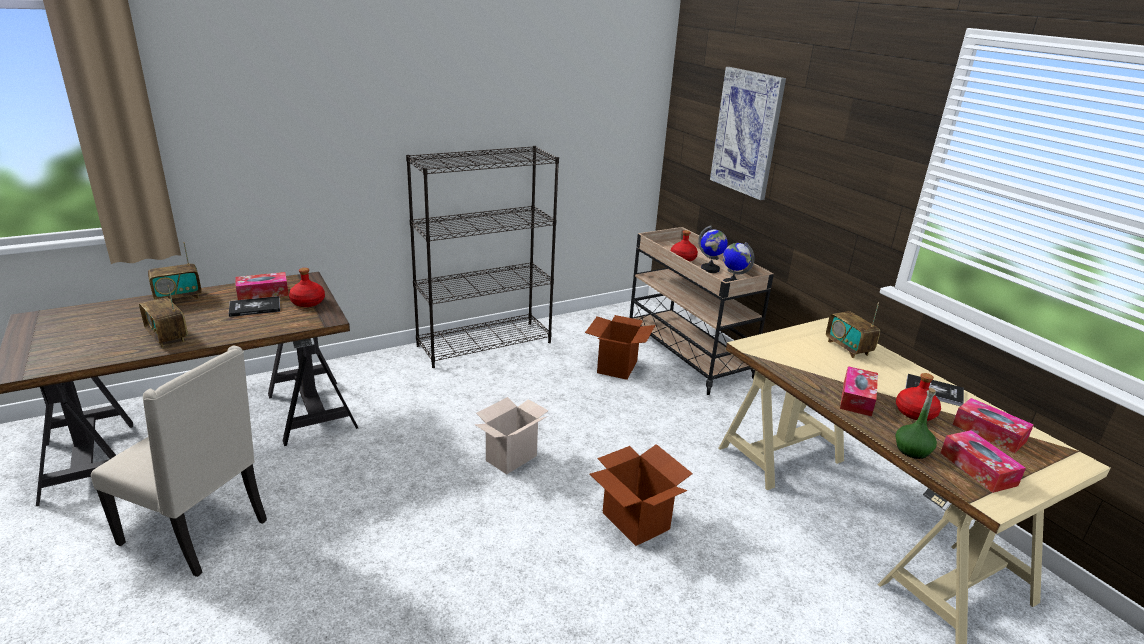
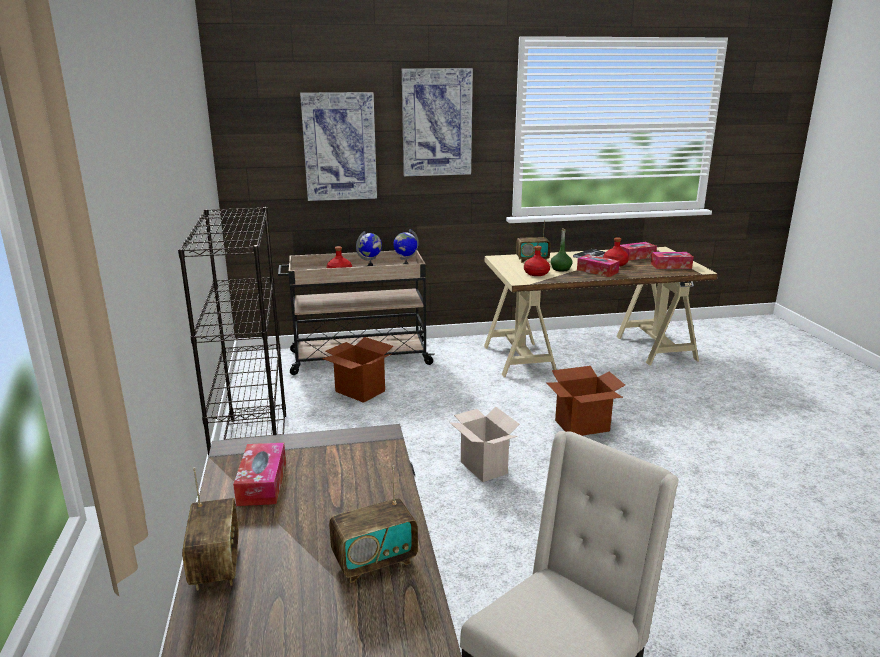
camera: 70 degrees left, 5 degrees down
book [229,296,280,317] -> none
red bottle [289,268,325,307] -> red bottle moved to [524,246,550,276]
green bottle [896,388,937,459] -> green bottle moved to [551,229,573,271]
none -> picture [402,68,473,176]

